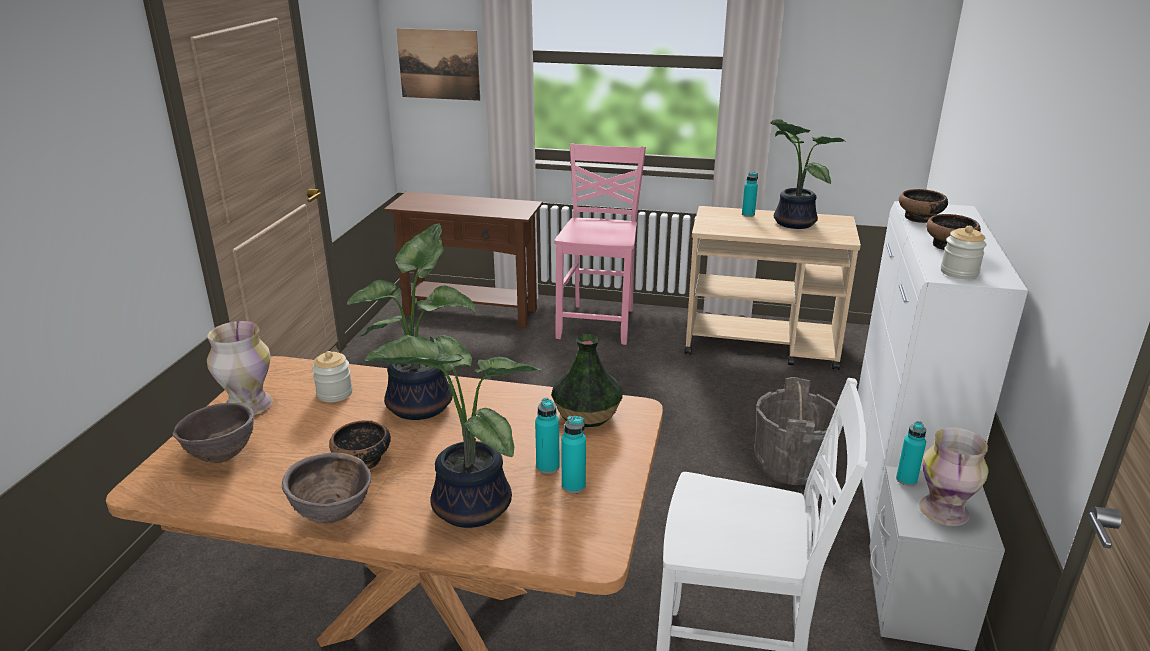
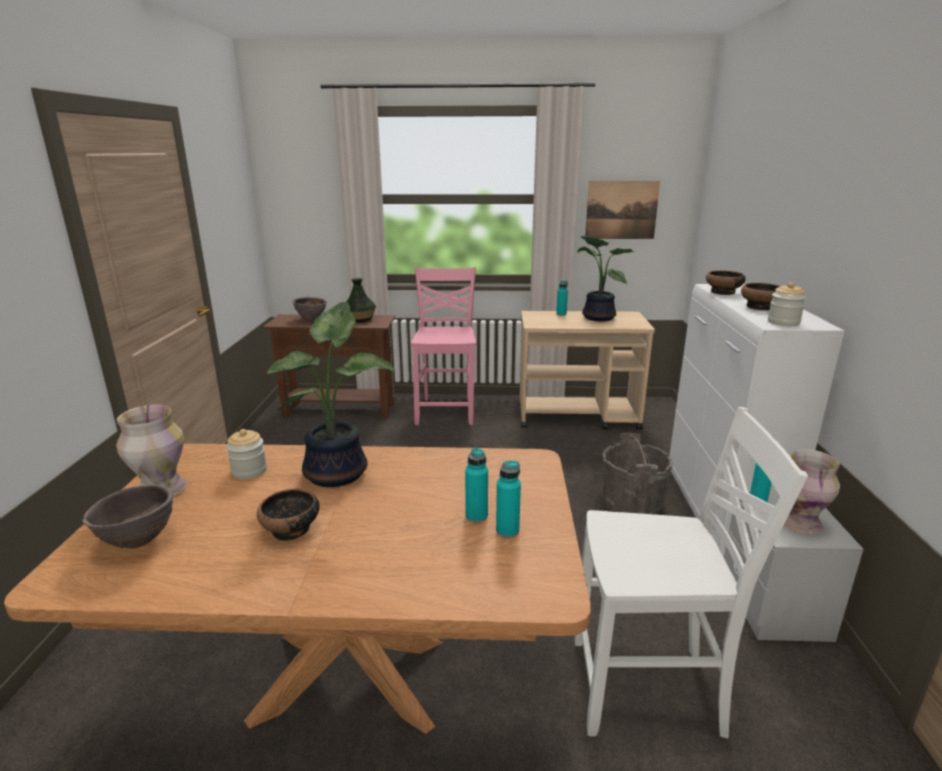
camera: 10 degrees left, 5 degrees down
brown bowl [282,453,371,524] -> brown bowl moved to [292,297,327,320]
potted plant [365,335,542,528] -> none
picture [396,28,480,101] -> picture moved to [585,181,660,239]
vase [551,334,623,427] -> vase moved to [346,278,376,322]

